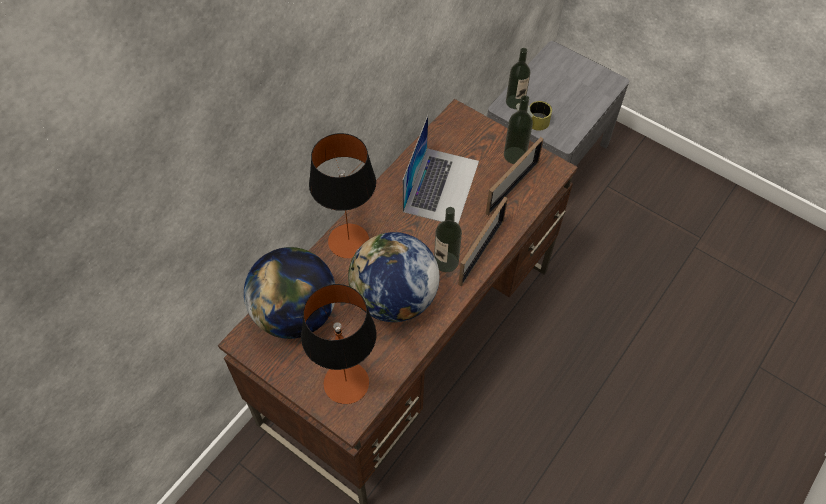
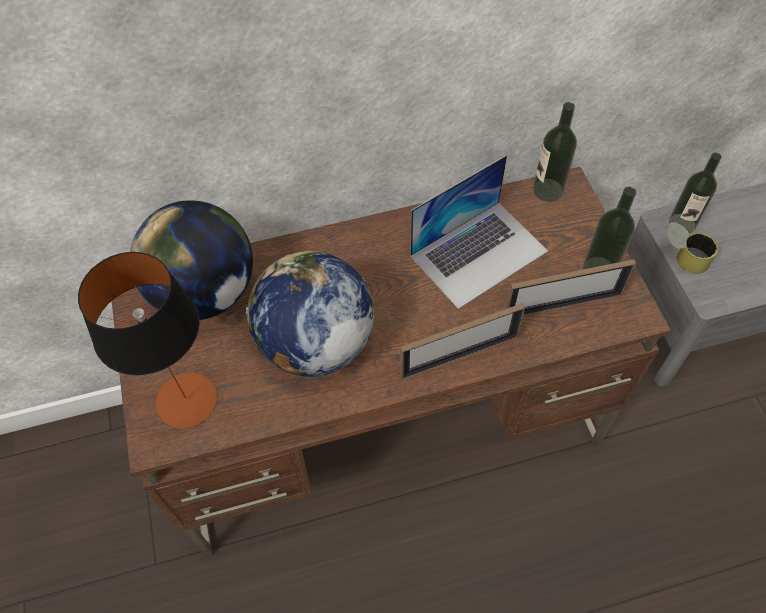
camera: 40 degrees right, 0 degrees up
table lamp [309,133,376,258] -> none
bottle [434,207,462,272] -> bottle moved to [533,102,577,202]

